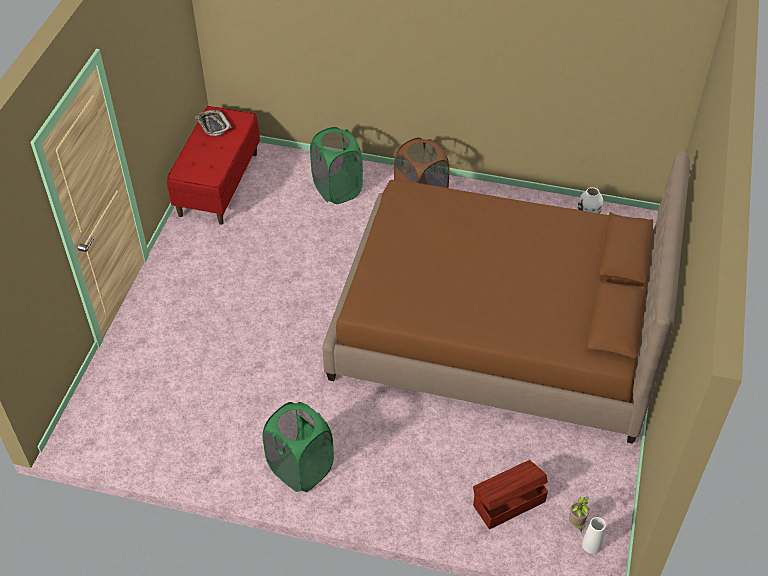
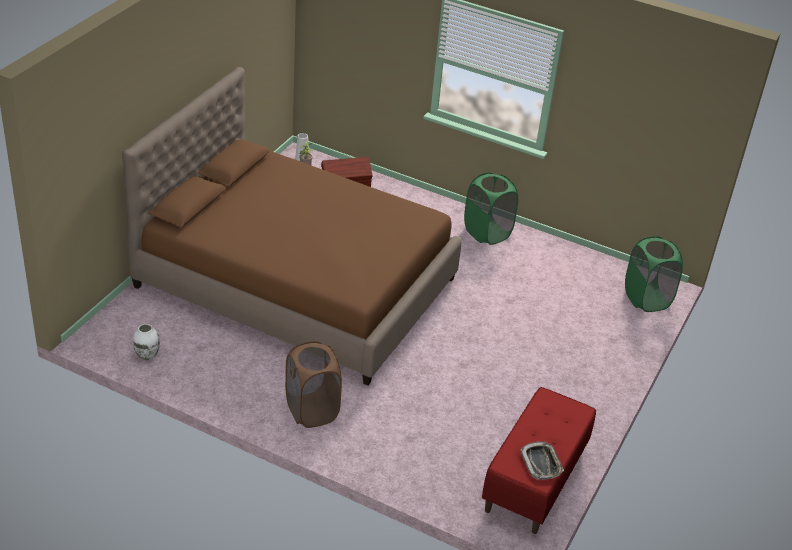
camera: 170 degrees left, 10 degrees down
green laundry basket [310,127,363,204] -> green laundry basket moved to [625,236,683,312]

